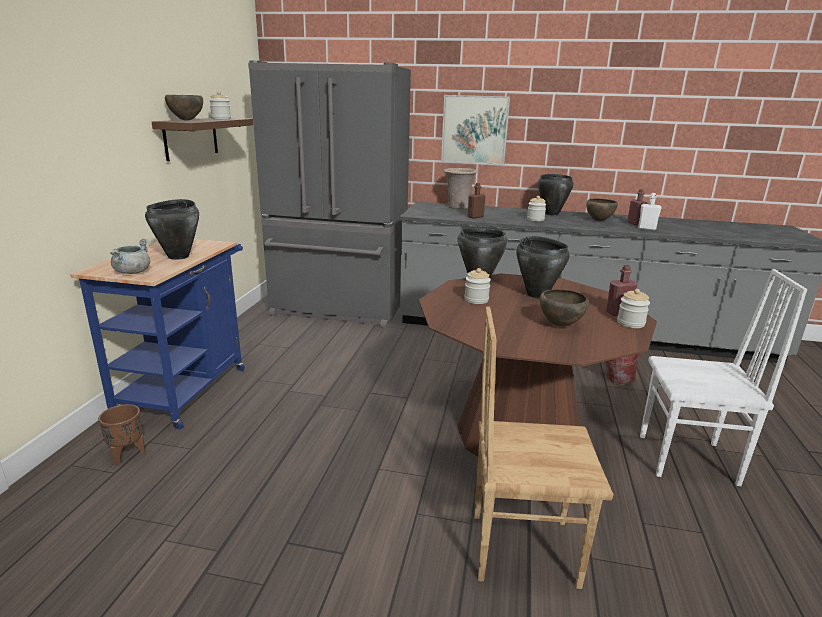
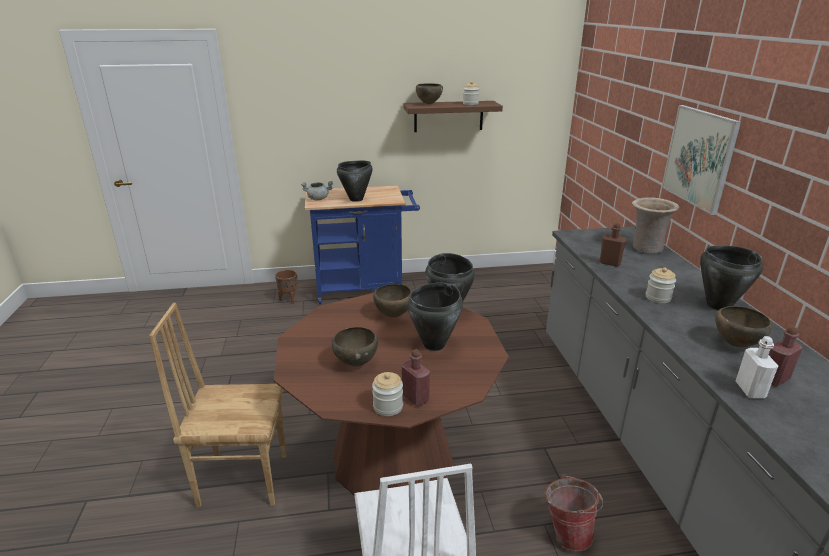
camera: 70 degrees right, 5 degrees up
grey fridge [248,60,411,328] -> none
jar [464,268,491,304] -> brown bowl [373,284,412,318]
brown chair [474,307,614,589] -> brown chair turned 75 degrees counterclockwise [149,303,287,507]

